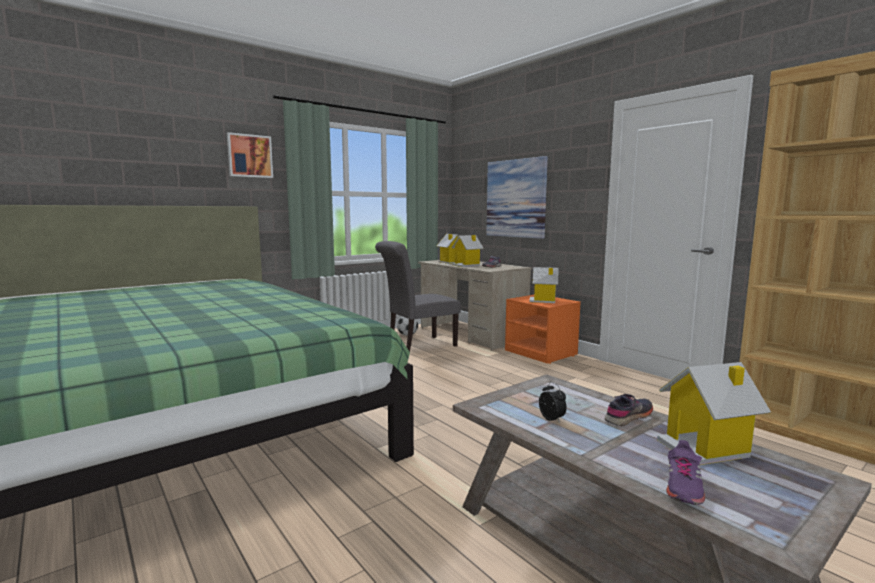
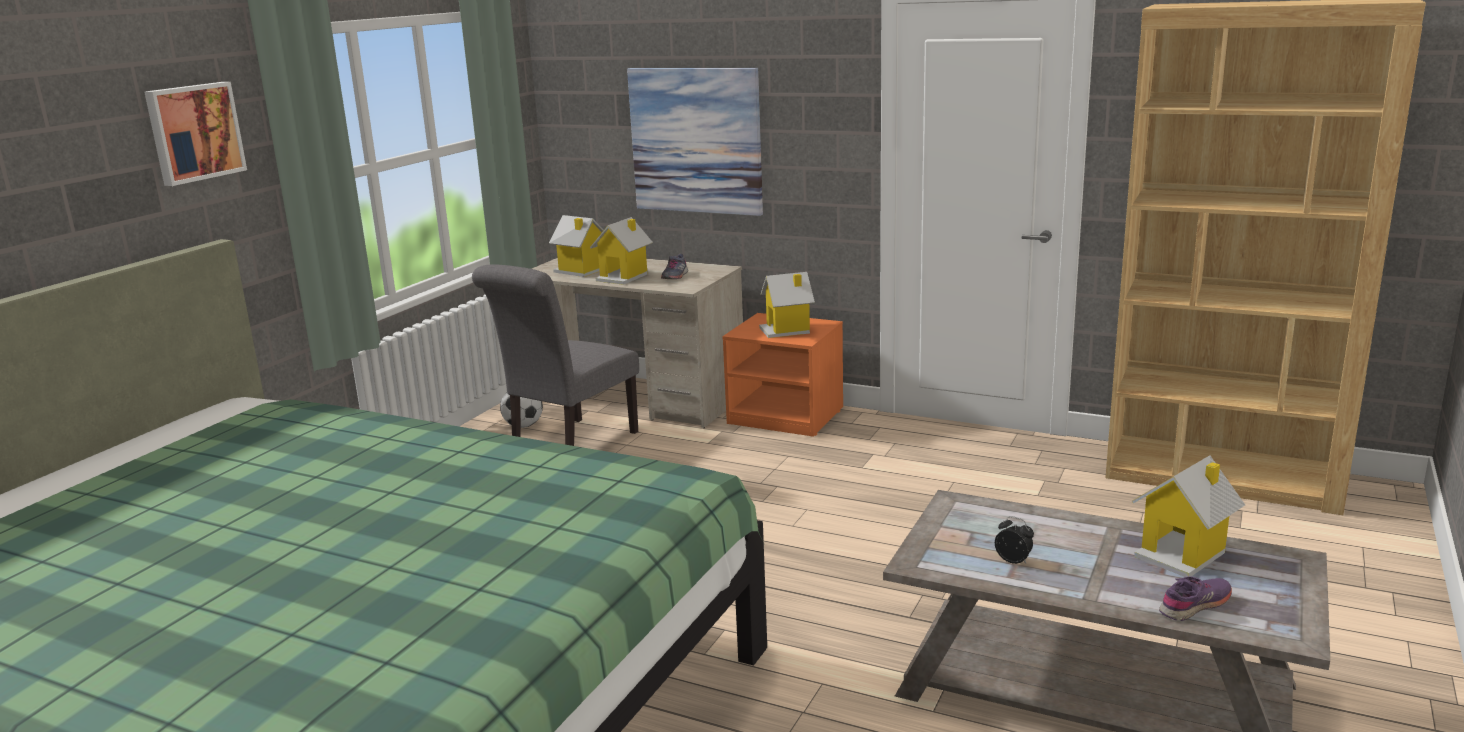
camera: 25 degrees left, 10 degrees up
grey shoe [605,394,653,426] -> none
purple shoe [666,440,705,505] -> purple shoe turned 120 degrees counterclockwise [1159,576,1232,621]

